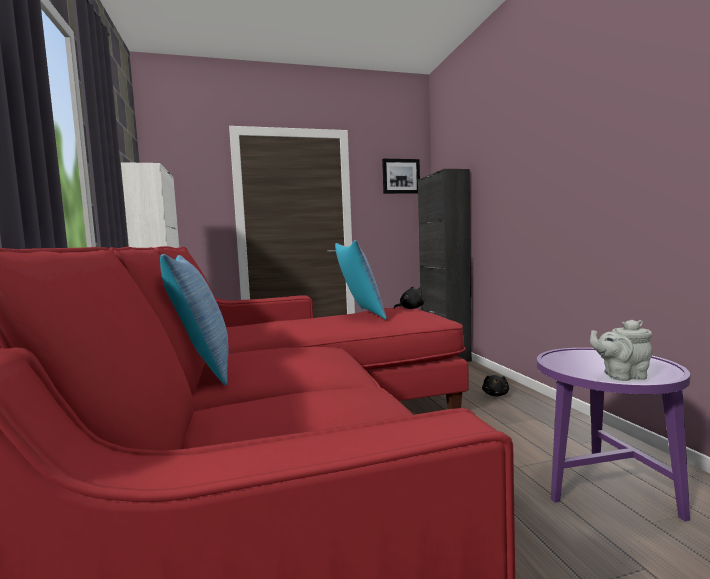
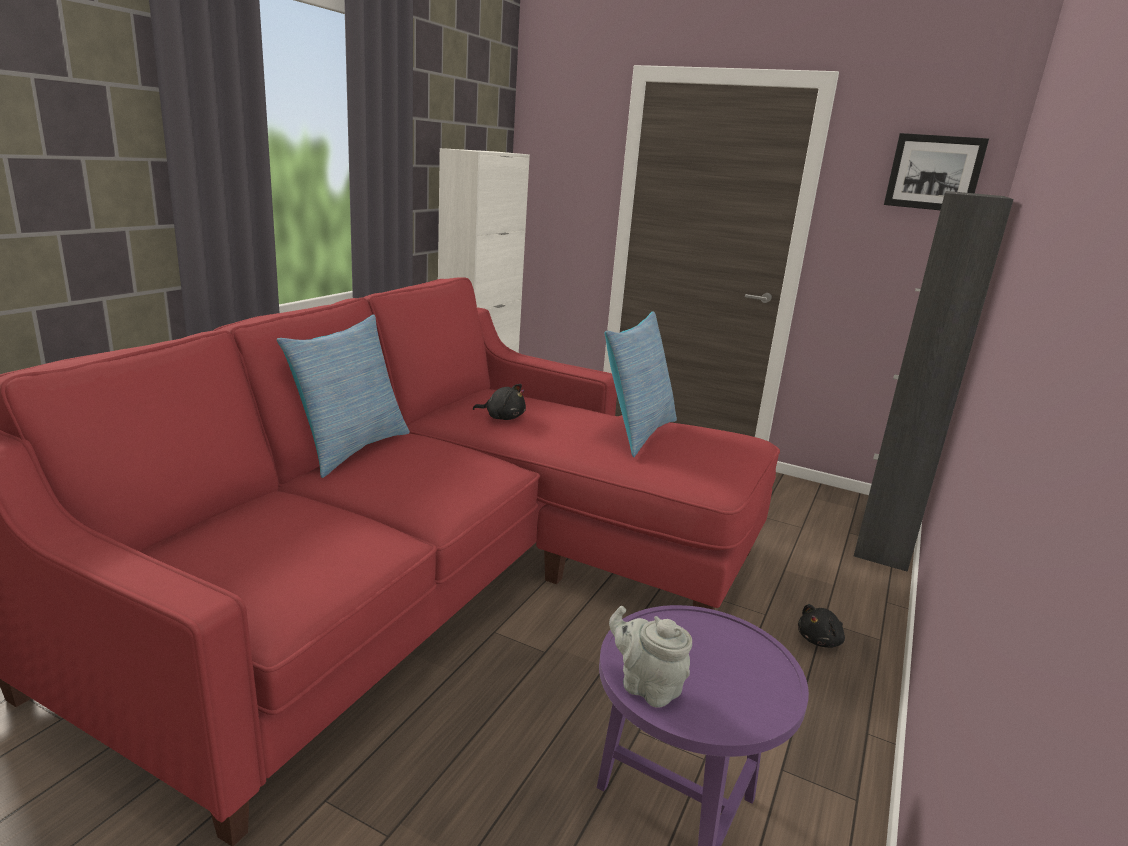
camera: 40 degrees right, 15 degrees up
black plush toy [394,287,424,309] -> black plush toy moved to [473,384,526,420]

